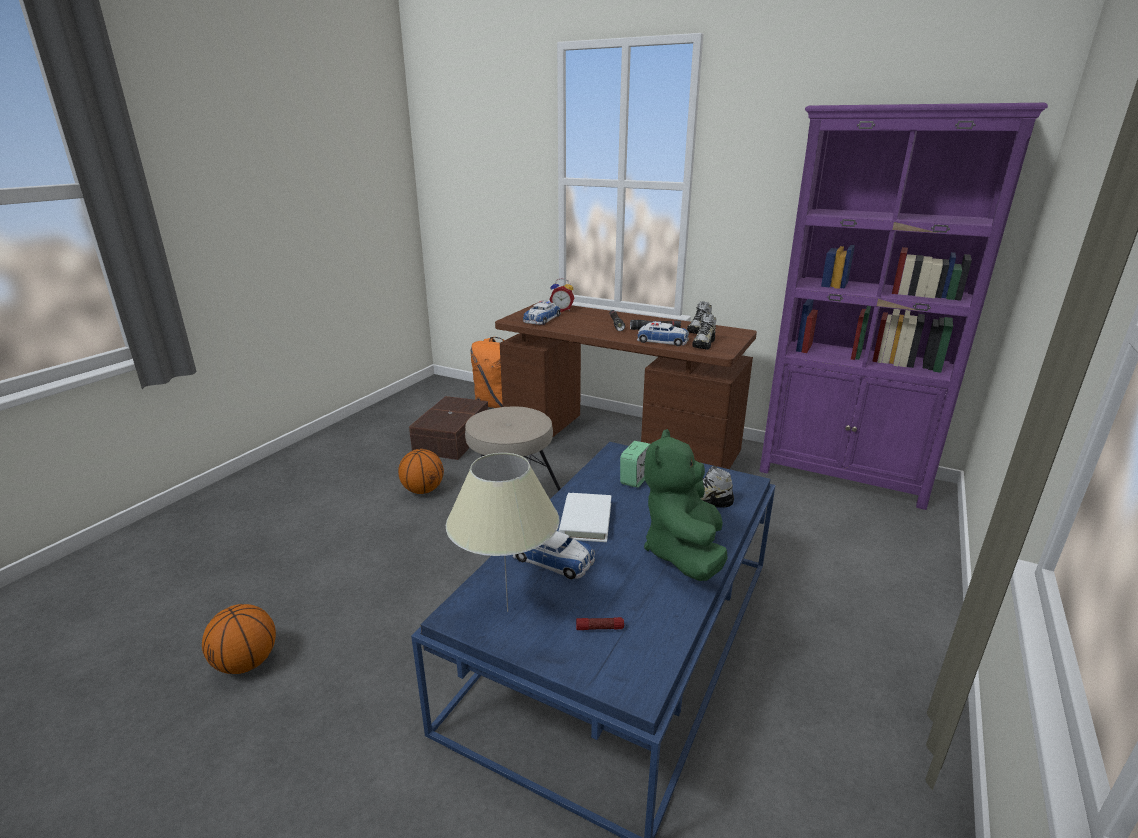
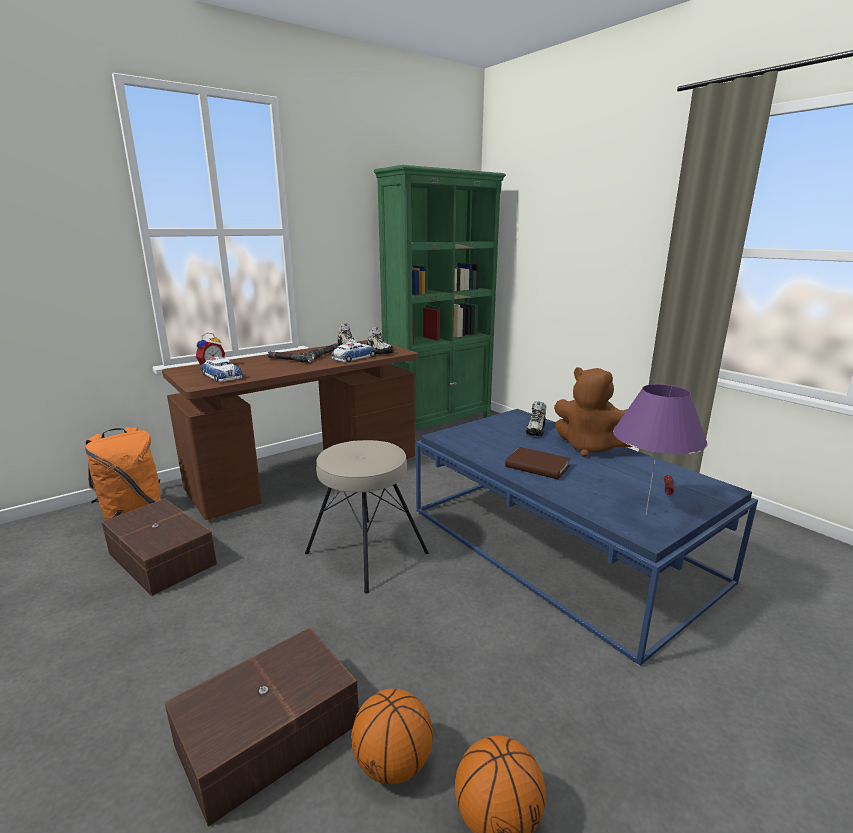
camera: 65 degrees left, 5 degrees down
basketball [398,449,444,494] -> basketball moved to [351,689,433,785]
beige table lamp [446,453,560,612] -> purple table lamp [613,384,708,515]
toy car [513,531,595,579] -> none
white book [558,493,611,542] -> brown book [505,447,571,480]
alarm clock [620,441,650,488] -> none
green plush toy [644,429,728,581] -> brown plush toy [554,367,633,457]
purple bookcase [759,103,1048,510] -> green bookcase [374,165,506,430]
none -> brown storage box [164,627,359,827]

